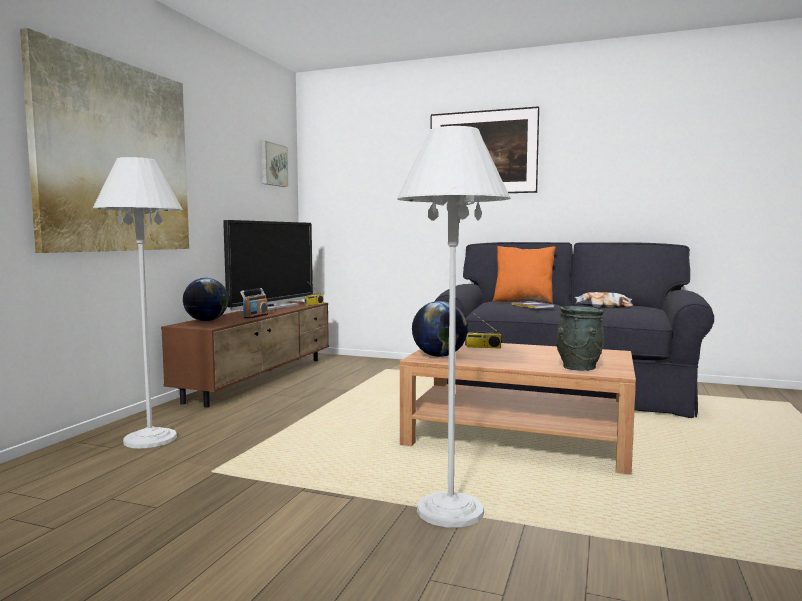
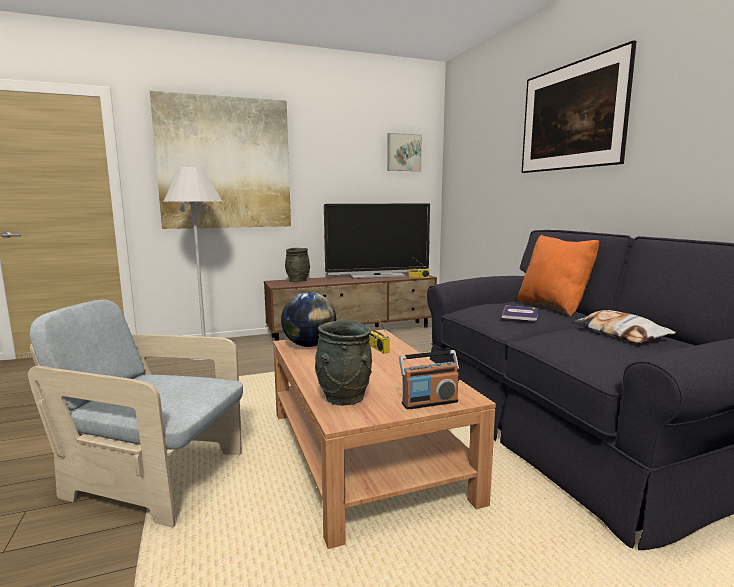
camera: 50 degrees right, 5 degrees up
globe [183,278,229,321] -> grey vase [285,248,310,282]
radio [240,288,268,319] -> radio moved to [399,350,460,410]
white floor lamp [397,126,511,527] -> beige armchair [28,300,243,528]

